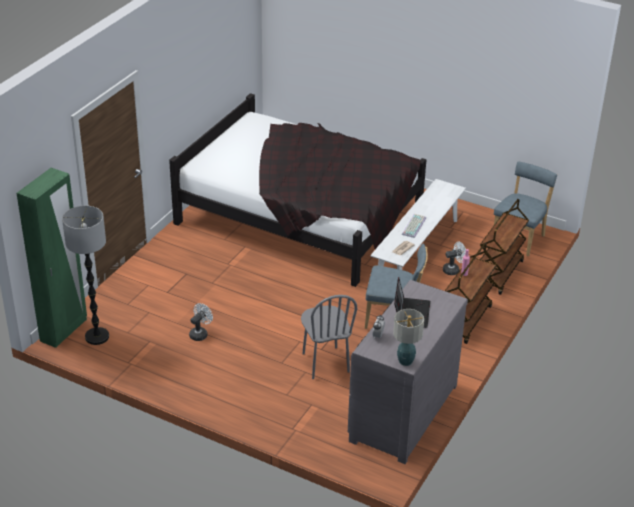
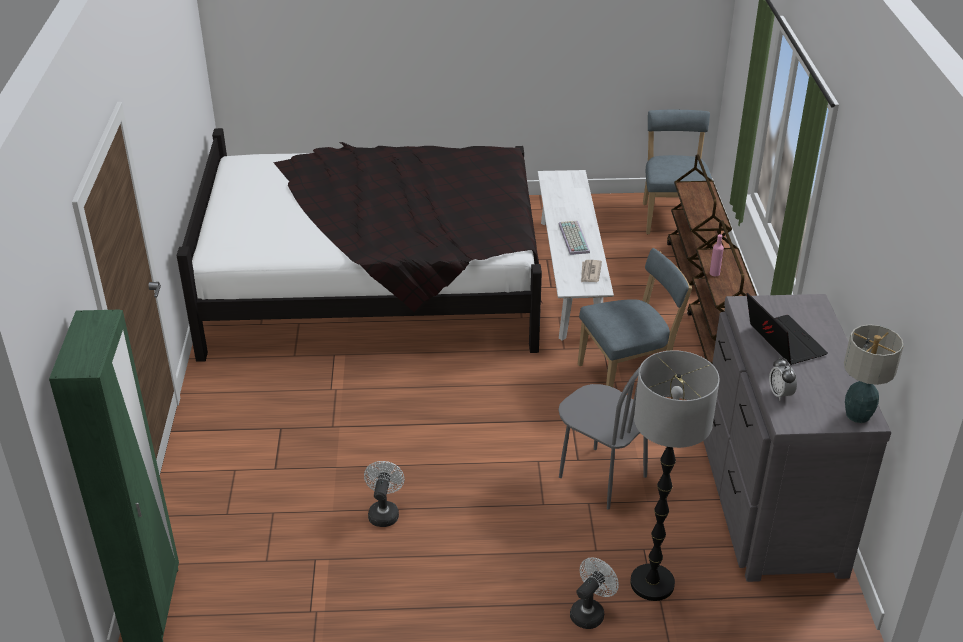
camera: 30 degrees left, 0 degrees up
floor lamp [62,206,109,345] -> floor lamp moved to [630,350,720,601]
white fan [443,242,466,275] -> white fan moved to [570,558,619,629]

